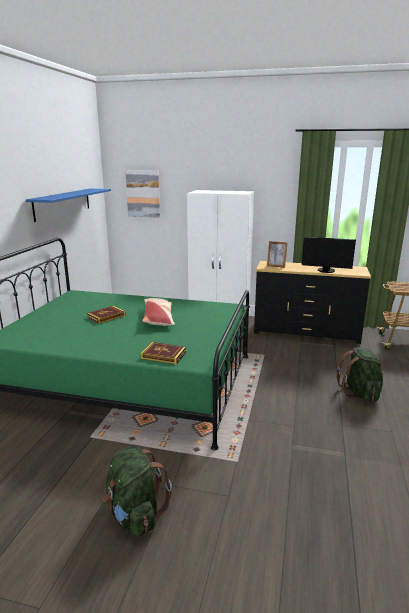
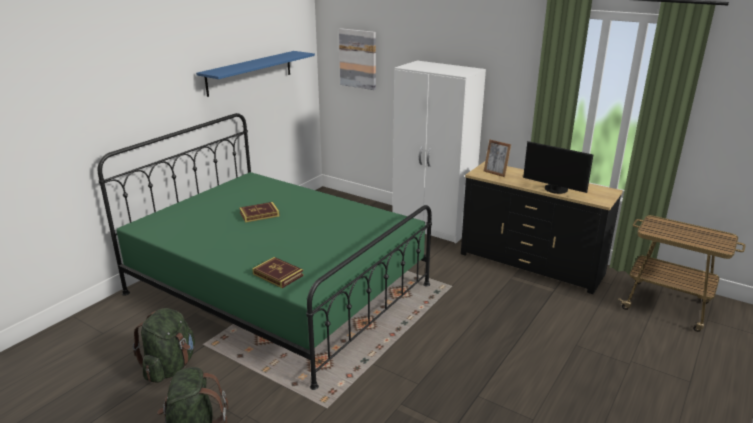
camera: 20 degrees right, 5 degrees up
pillow [142,298,175,326] -> none
green backpack [337,347,384,402] -> green backpack moved to [133,308,195,383]

